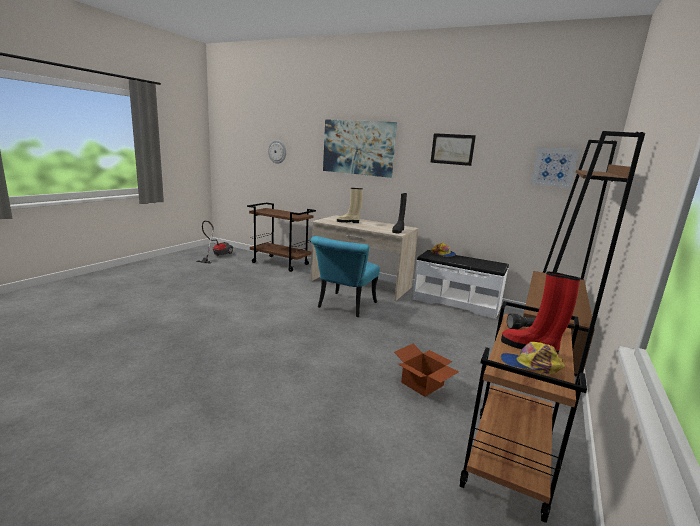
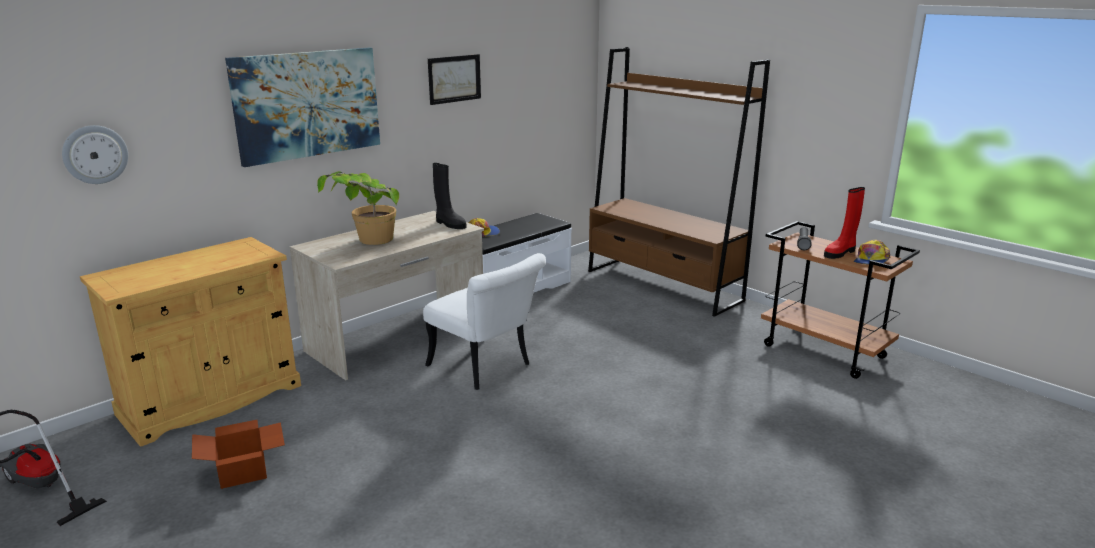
camera: 70 degrees left, 5 degrees up
brown cart [247,203,316,272] -> beige cabinet [80,237,301,447]
turquoise chair [311,236,380,317] -> white chair [423,253,546,390]
beige boot [337,188,363,223] -> potted plant [317,171,399,245]
cardboard box [394,344,459,397] -> cardboard box moved to [192,420,285,489]
picture [531,147,579,188] -> none

